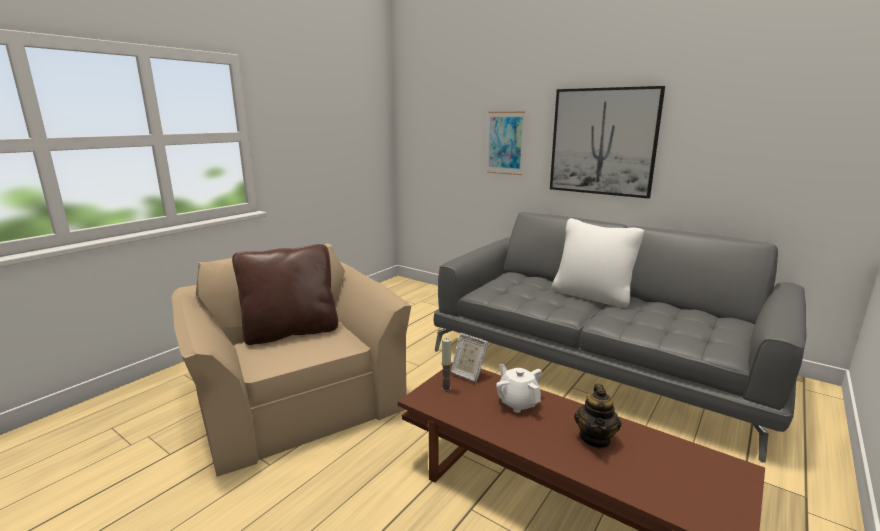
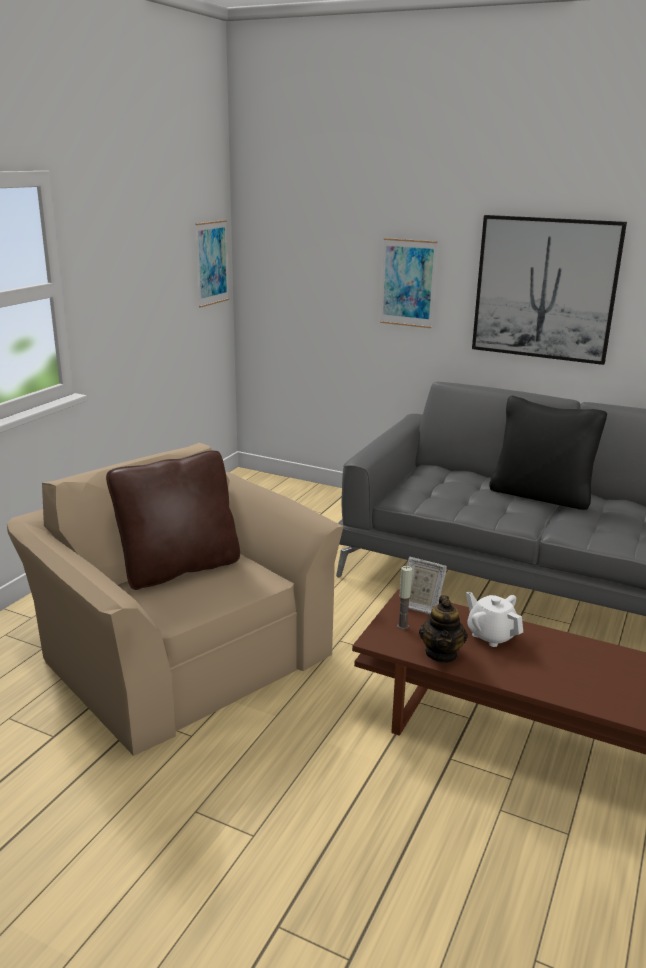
camera: 10 degrees left, 5 degrees up
white pillow [552,218,644,308] -> black pillow [489,396,607,510]
teapot [574,384,622,449] -> teapot moved to [419,595,468,663]
none -> picture [195,220,229,308]

